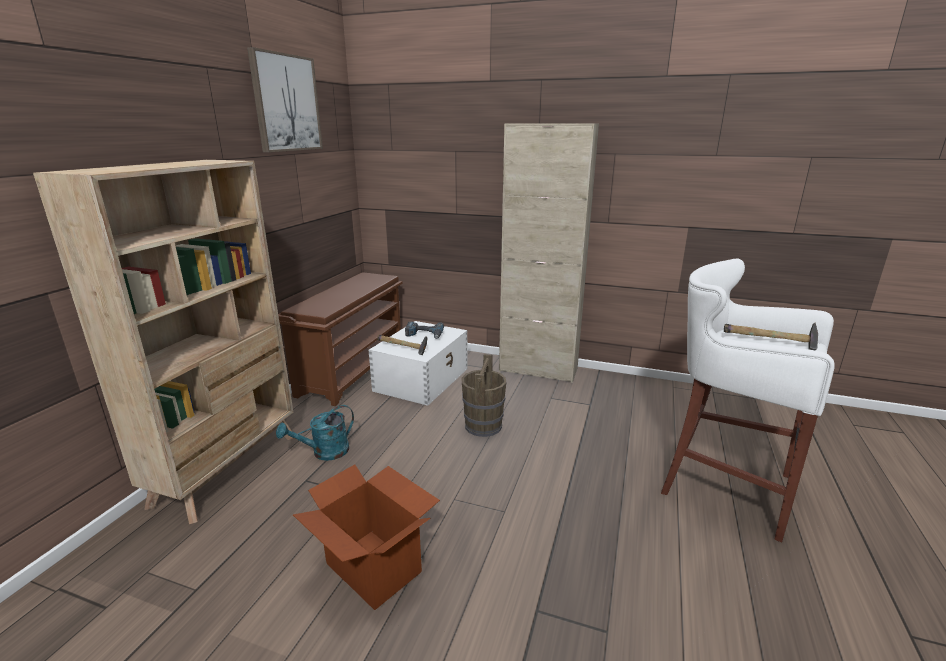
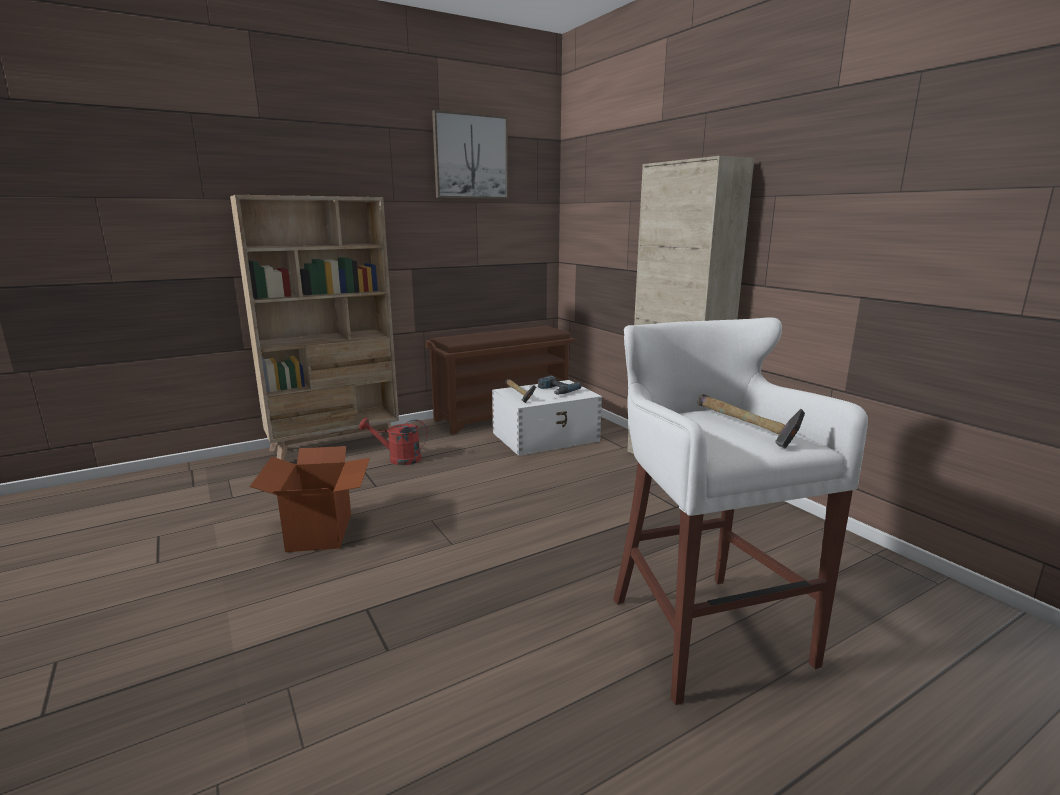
camera: 40 degrees right, 5 degrees down
turquoise watering can [276,405,354,461] -> red watering can [359,418,428,465]
brown bucket [462,354,506,437] -> none

